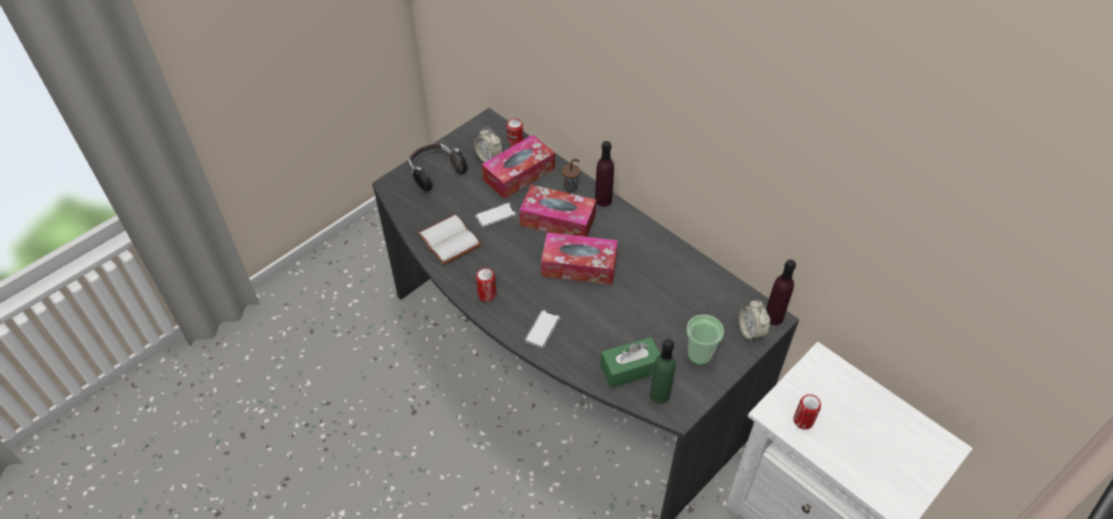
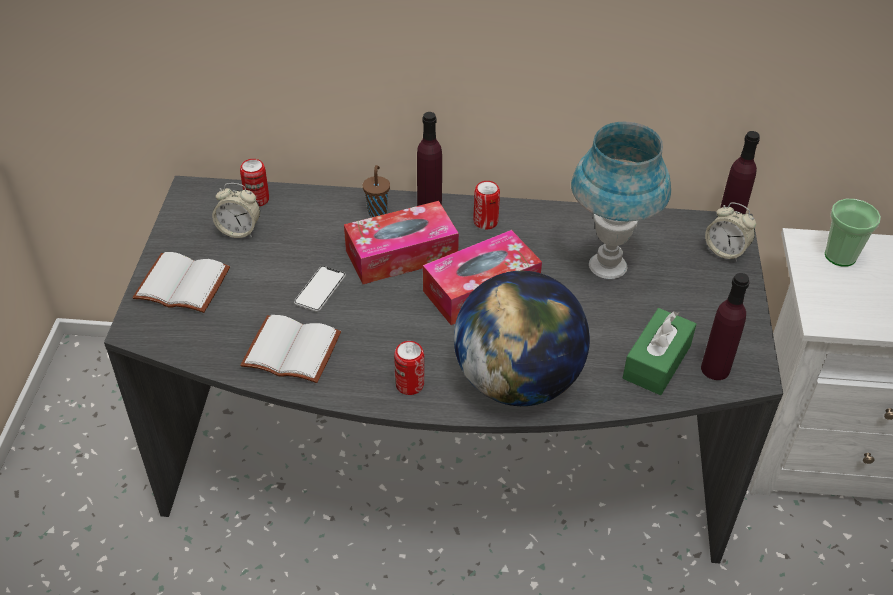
camera: 40 degrees left, 5 degrees down
headphones [408,143,467,191] -> white book [132,252,230,313]
tissue box [482,135,555,199] -> none
phone [525,310,560,348] -> globe [454,271,590,406]
green bottle [650,339,676,404] -> purple bottle [701,273,750,380]
cup [686,315,724,365] -> cup moved to [825,199,881,267]
can [794,394,821,430] -> can moved to [473,181,500,230]
none -> blue table lamp [571,122,671,279]

